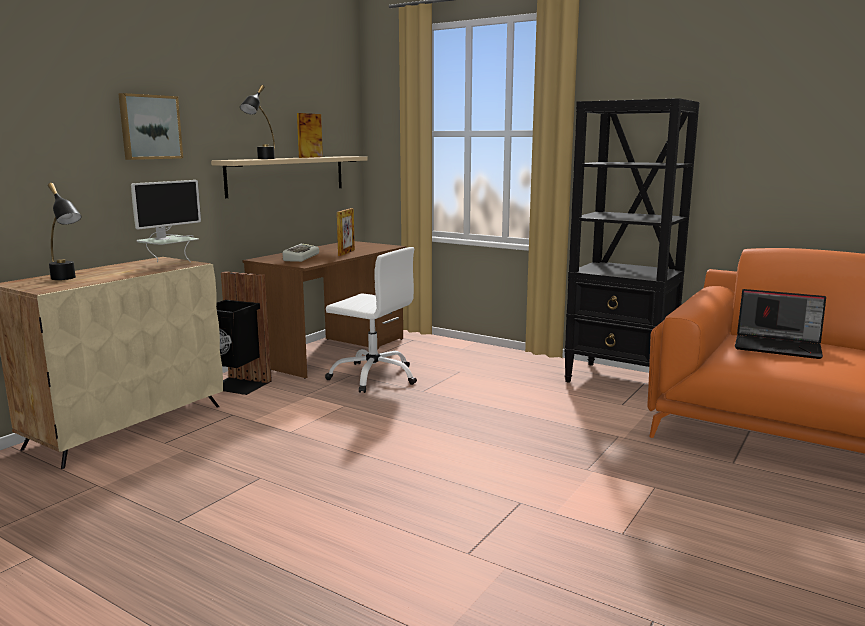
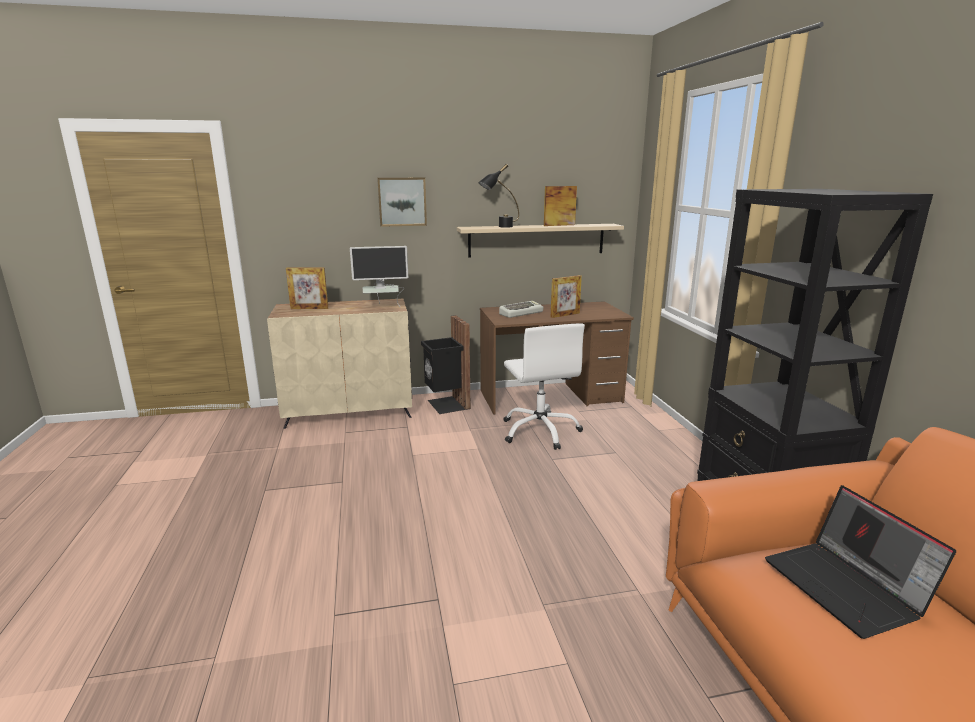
camera: 45 degrees right, 5 degrees up
black table lamp [48,183,82,280] -> picture frame [286,267,328,309]

